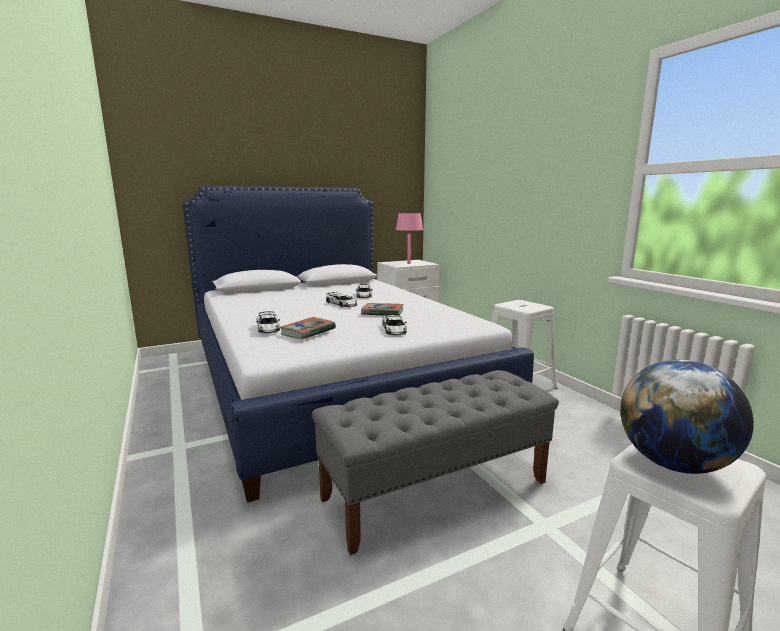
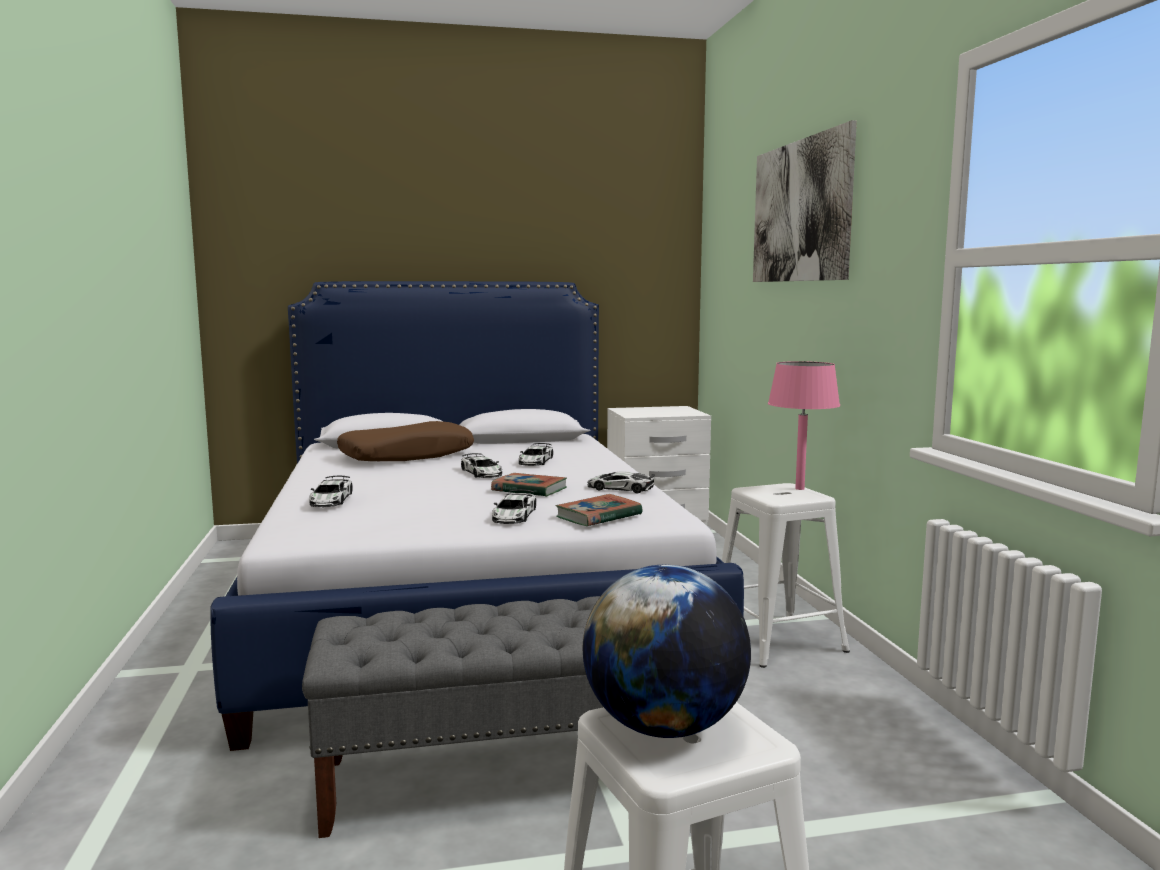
camera: 15 degrees right, 5 degrees down
book [280,317,336,339] -> book moved to [556,494,642,526]
pink table lamp [396,213,423,264] -> pink table lamp moved to [768,361,840,490]
none -> brown pillow [337,421,474,461]
none -> toy car [587,471,655,494]
none -> picture [753,120,857,282]

